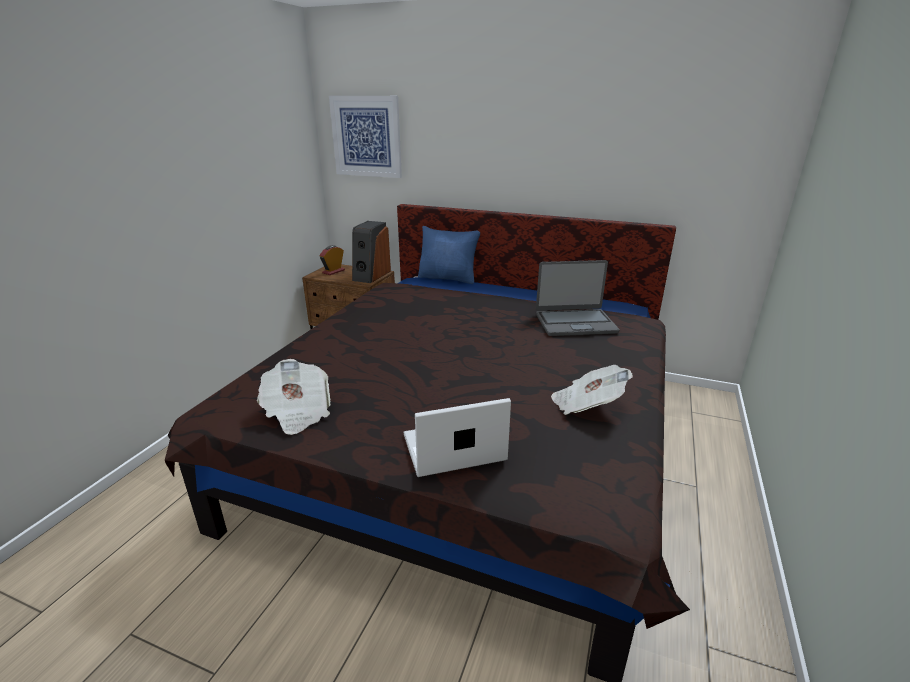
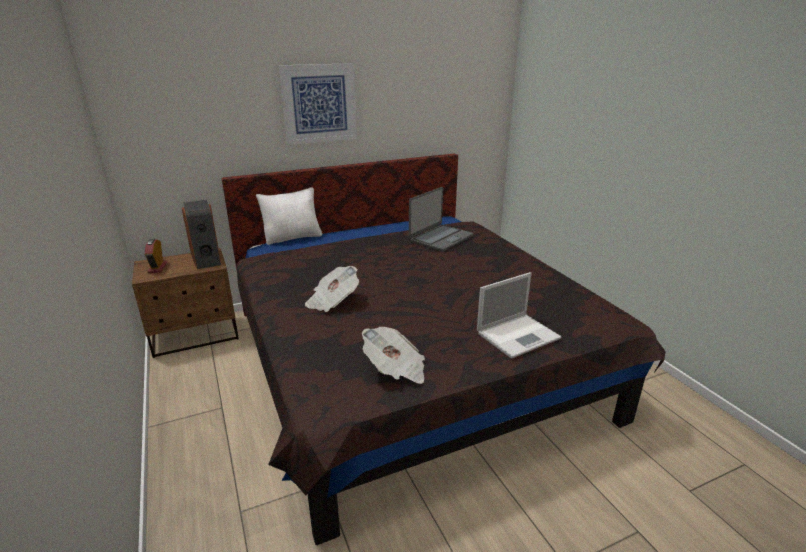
camera: 45 degrees left, 0 degrees up
picture [329,96,402,178] -> picture moved to [279,63,357,145]
laptop [404,398,511,477] -> laptop turned 150 degrees counterclockwise [477,272,561,359]
blue pillow [418,226,480,284] -> white pillow [256,187,322,245]
newspaper [551,365,633,415] -> newspaper moved to [305,266,359,312]

